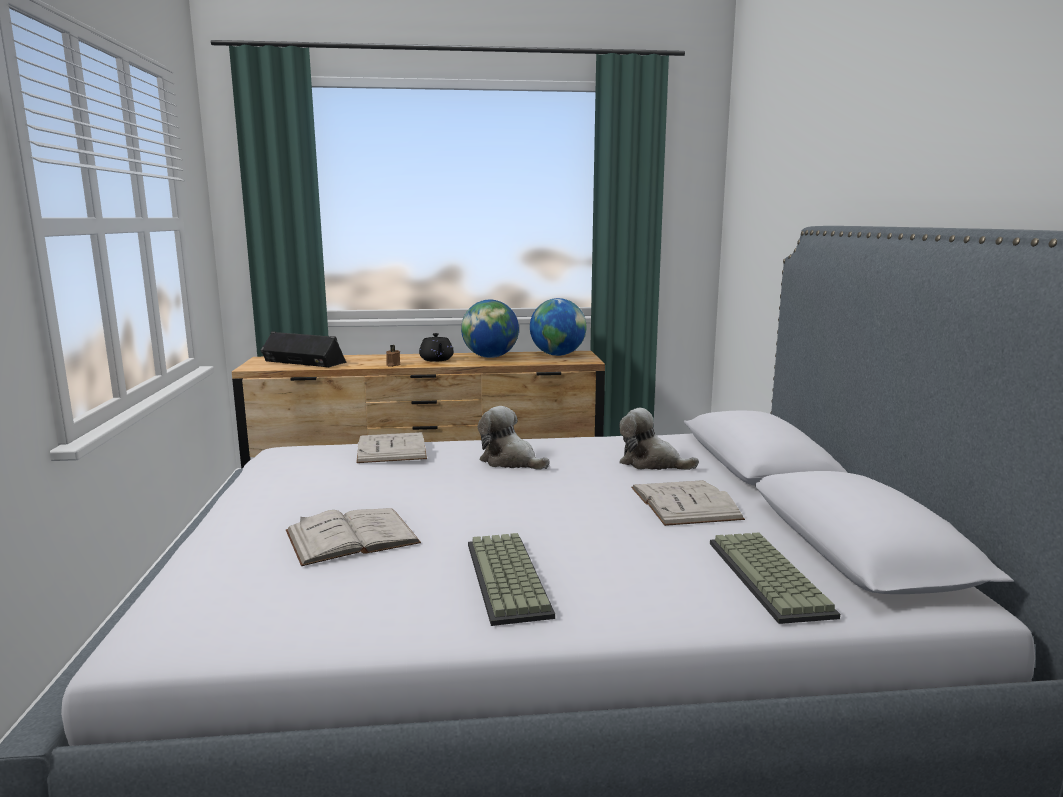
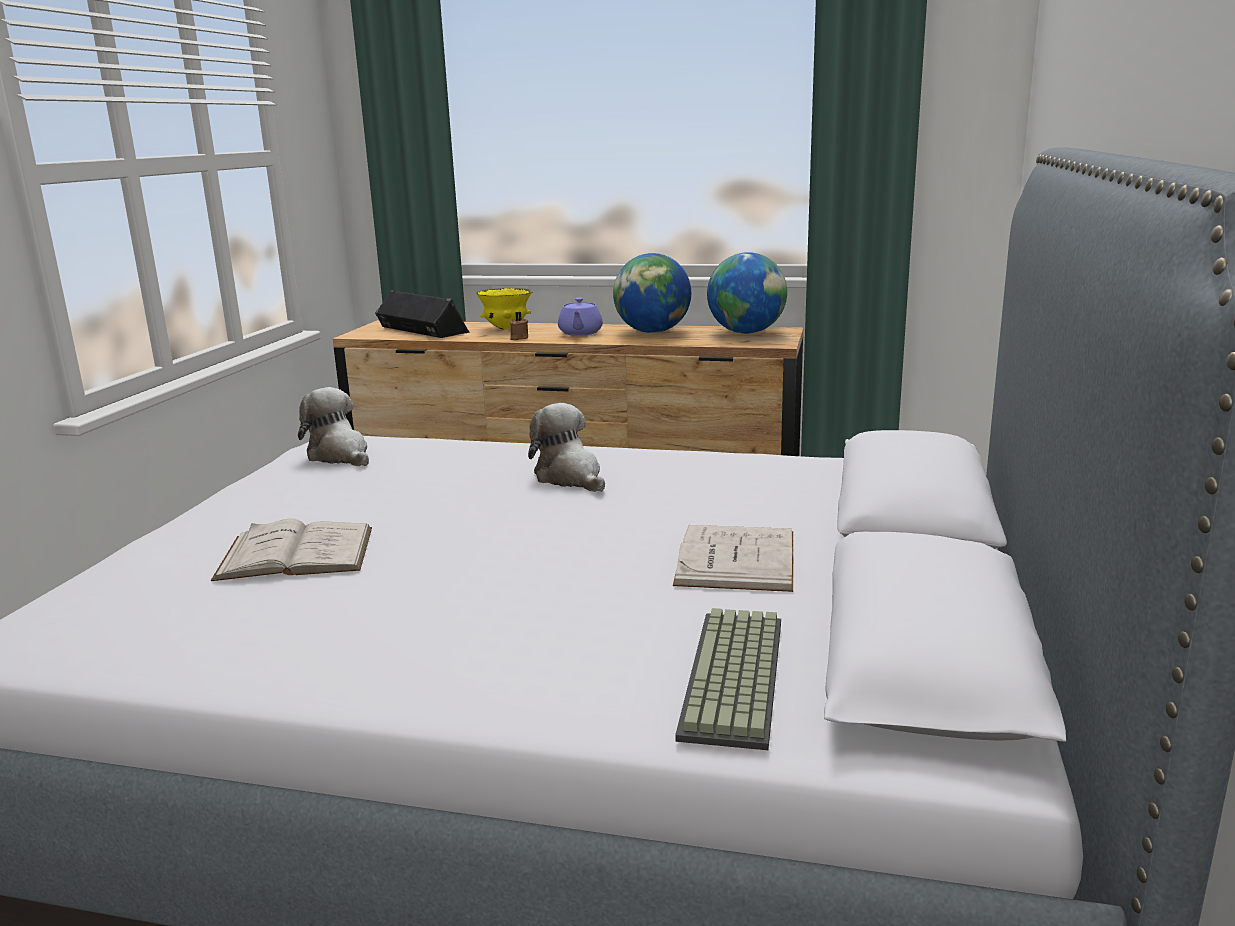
camera: 20 degrees right, 5 degrees up
white book [356,432,427,463] -> none
black teapot [419,333,453,362] -> purple teapot [558,298,603,336]
keyboard [468,533,555,626] -> none
plush toy [619,408,699,470] -> plush toy moved to [298,387,369,466]
none -> yellow bowl [476,288,533,329]

